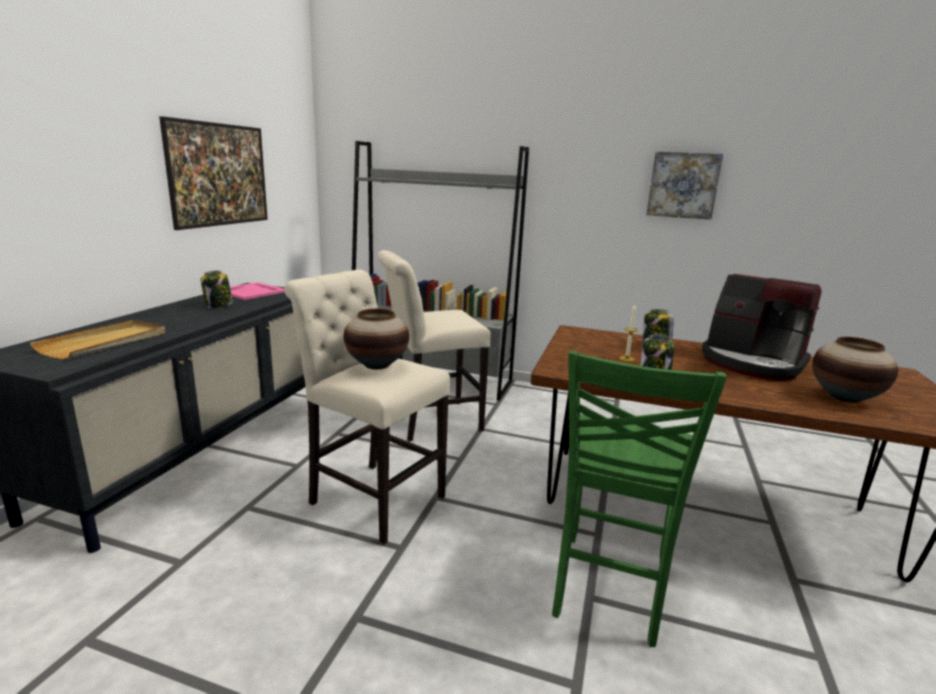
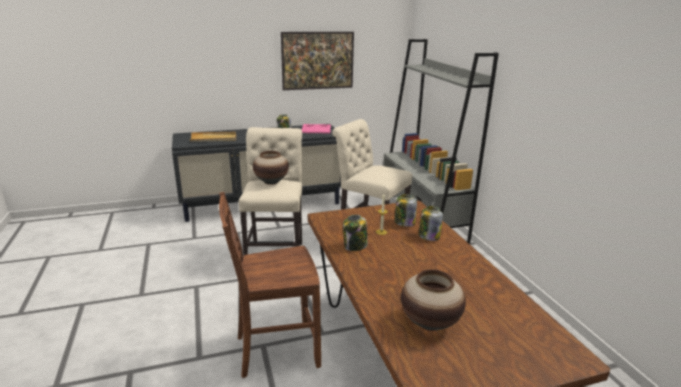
camera: 55 degrees right, 5 degrees up
green chair [552,350,727,647] -> brown chair [219,192,321,378]
picture [647,152,723,220] -> none
coffee machine [702,274,822,381] -> none
none -> jar [395,194,417,227]

